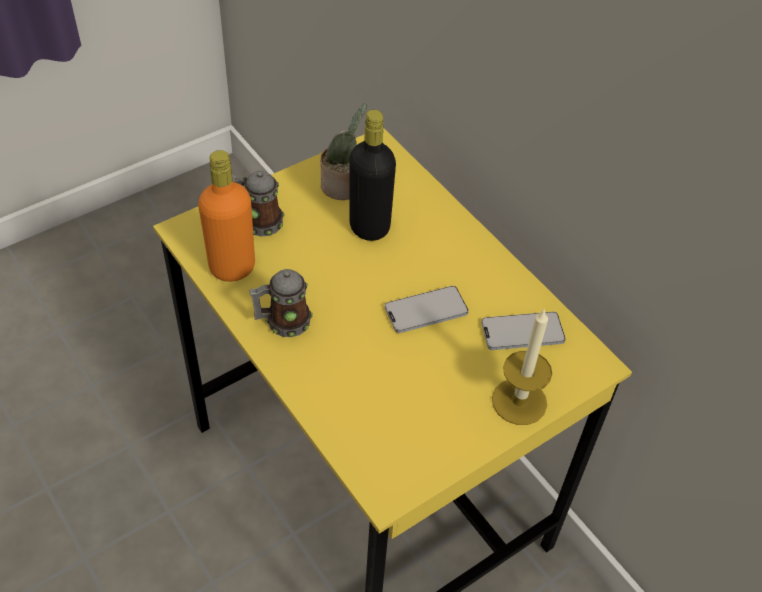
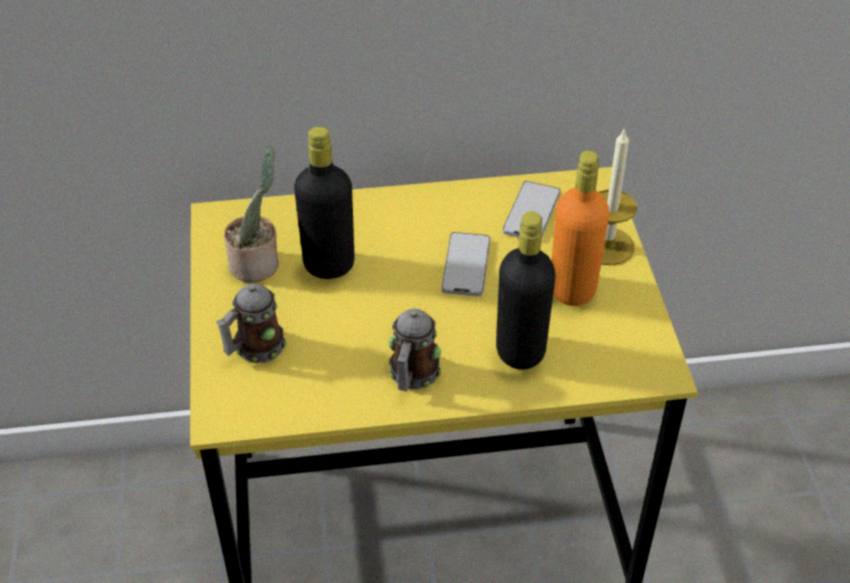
camera: 60 degrees left, 5 degrees down
orange bottle [198,150,255,282] -> orange bottle moved to [552,150,609,306]
none -> black bottle [496,211,556,369]

